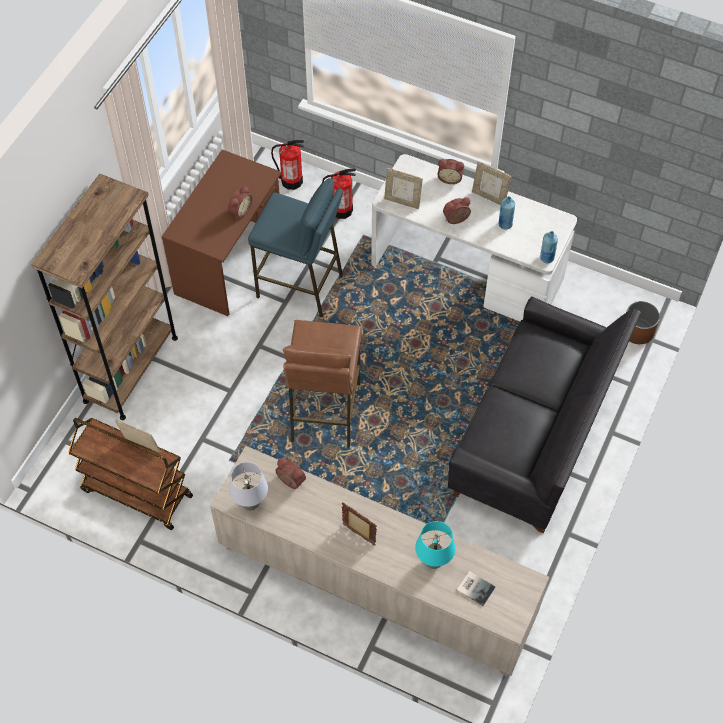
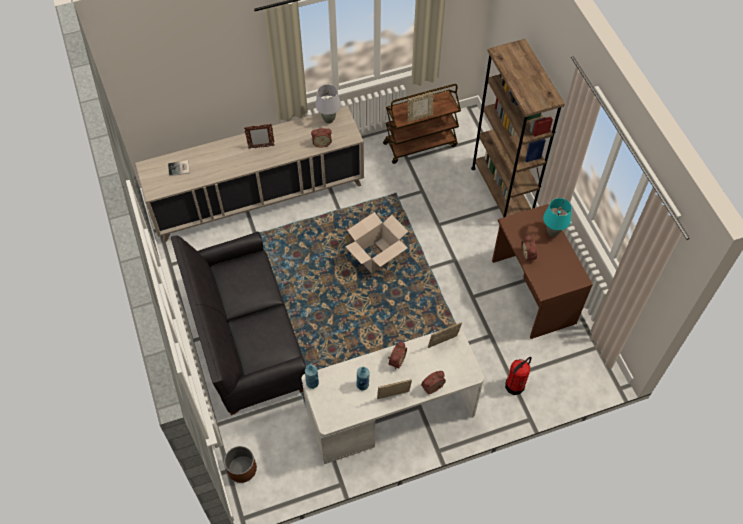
camera: 135 degrees right, 0 degrees up
blue stool [248,178,343,317] -> none
fire extinguisher [271,140,304,190] -> none
brown stool [283,320,362,448] -> cardboard box [345,212,408,273]
turquoise table lamp [415,521,455,569] -> turquoise table lamp moved to [543,198,572,237]

